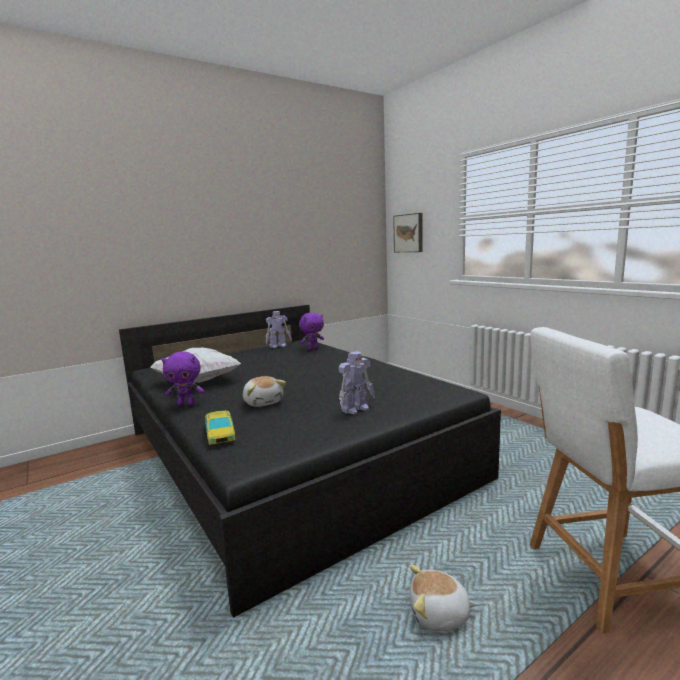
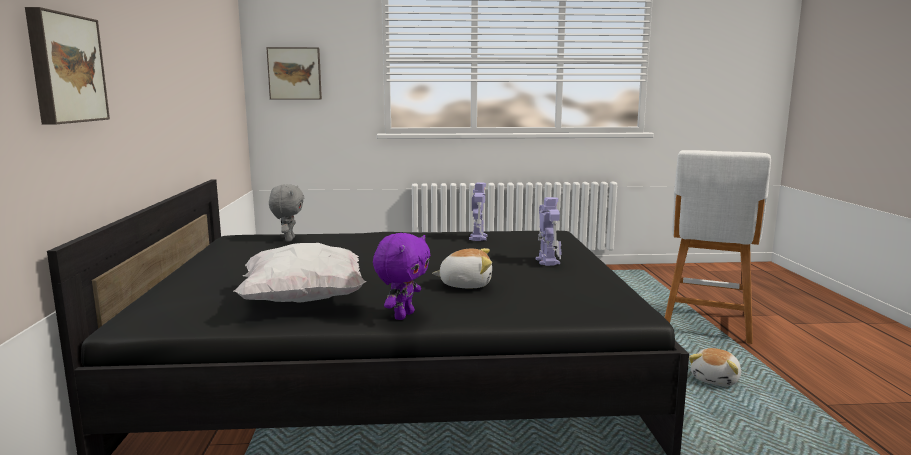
camera: 60 degrees left, 0 degrees up
toy car [205,411,236,445] -> none
toy robot [266,311,292,348] -> toy robot moved to [469,182,487,241]
purple plush toy [299,313,324,350] -> grey plush toy [269,184,304,242]
none -> picture [25,7,110,125]

